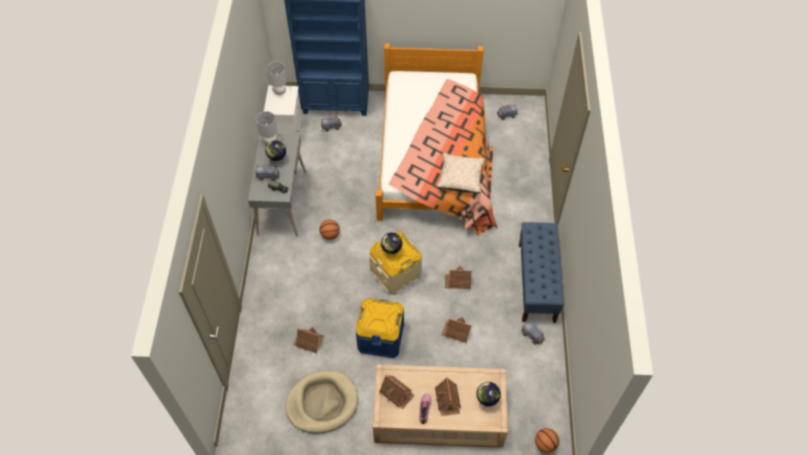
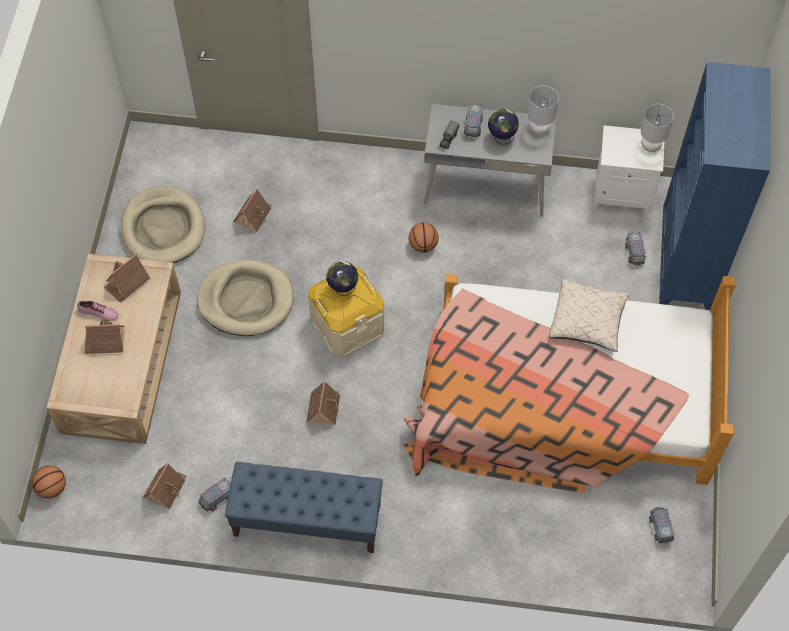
camera: 95 degrees right, 5 degrees up
blue storage box [356,298,404,358] -> beige dog bed [197,259,294,336]
beige pillow [437,153,486,194] -> beige pillow moved to [549,279,629,352]
toy house [442,317,472,343] -> toy house moved to [143,463,187,509]
globe [476,382,501,406] -> none

